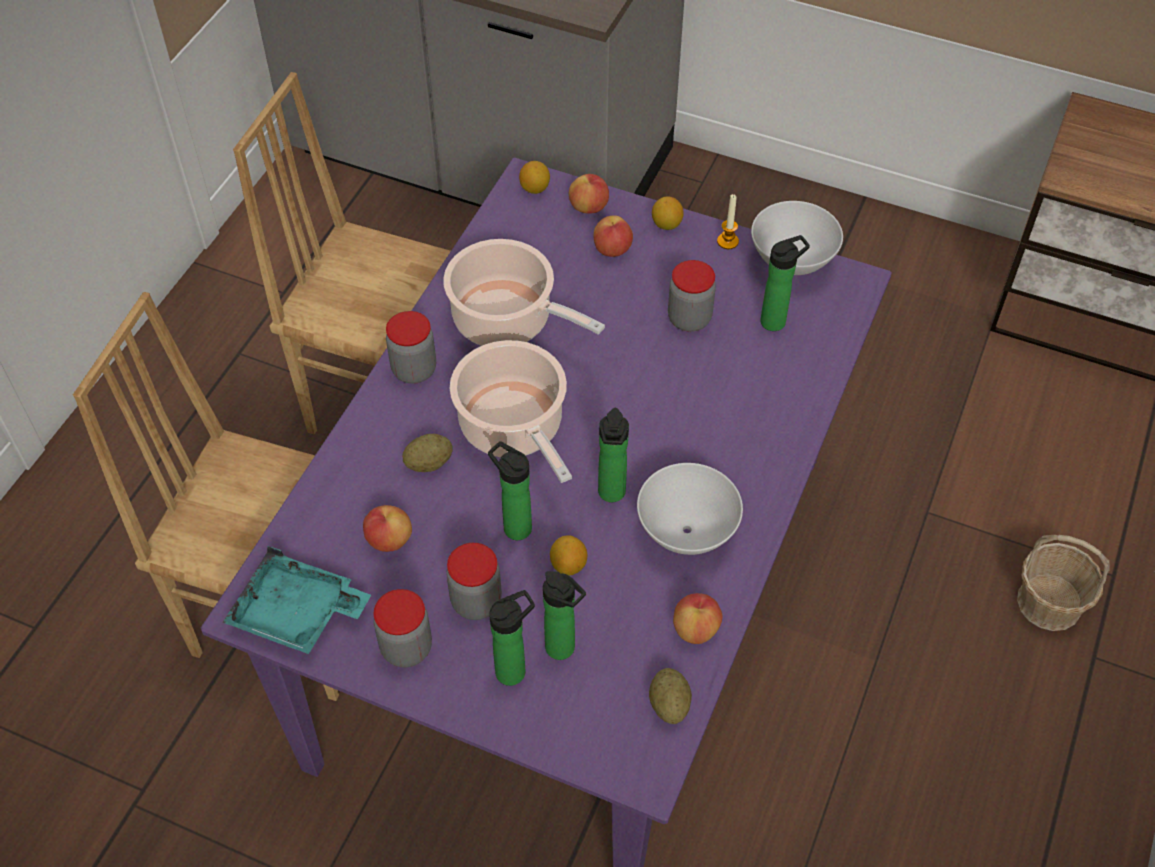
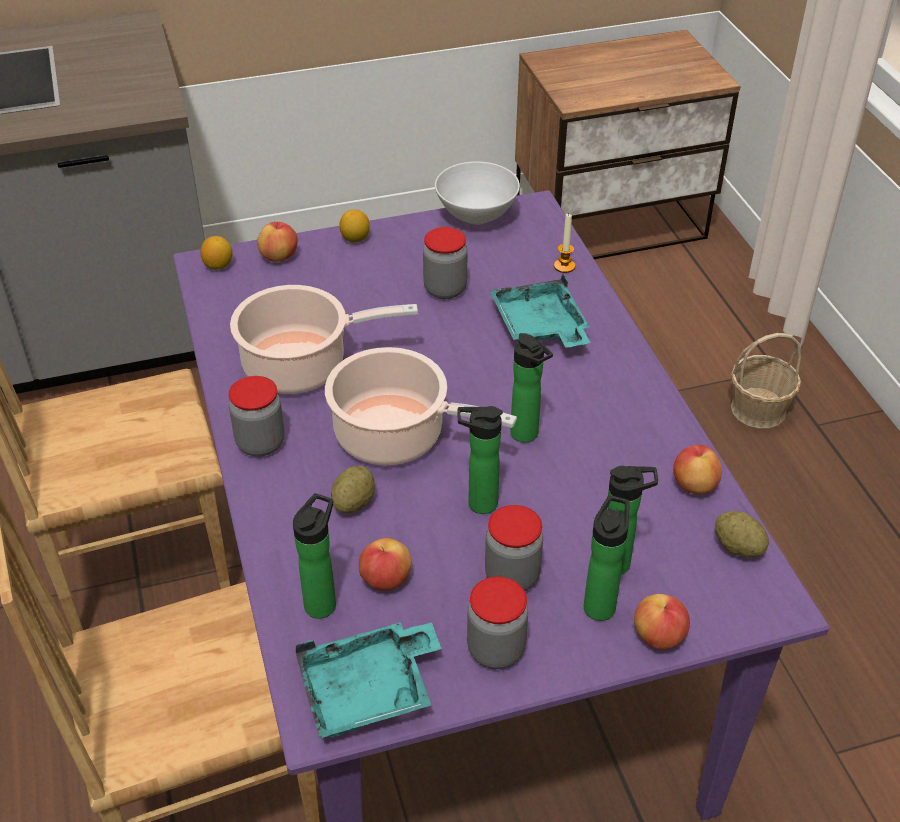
camera: 40 degrees left, 10 degrees down
lemon [550,535,587,575] -> none
apple [594,216,633,257] -> apple moved to [634,594,690,650]
white bowl [637,463,743,555] -> none
candle [717,194,739,249] -> candle moved to [554,214,575,273]
bottle [760,235,810,331] -> bottle moved to [293,493,336,618]
none -> turquoise tray [489,273,591,348]

